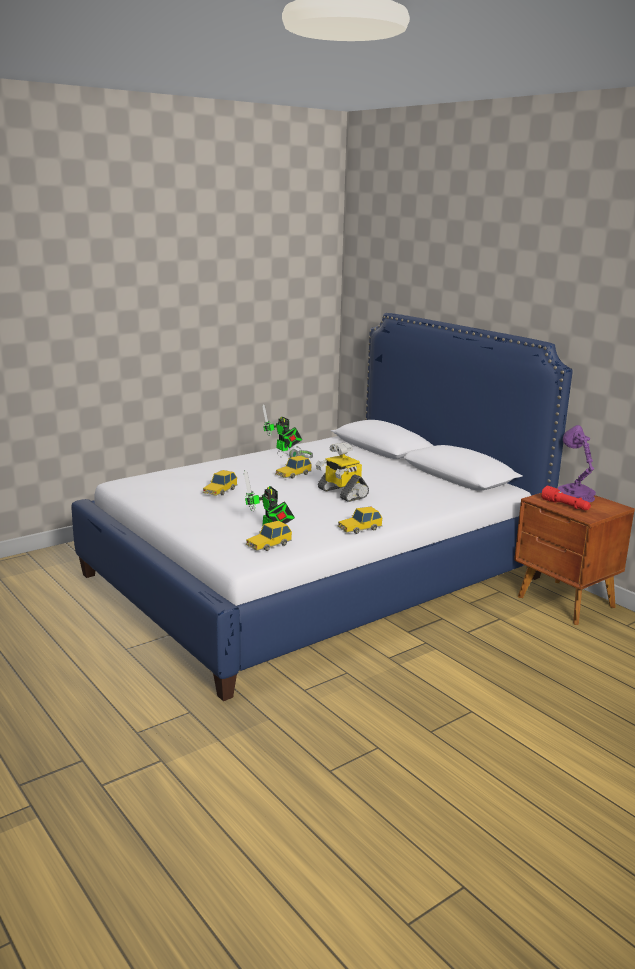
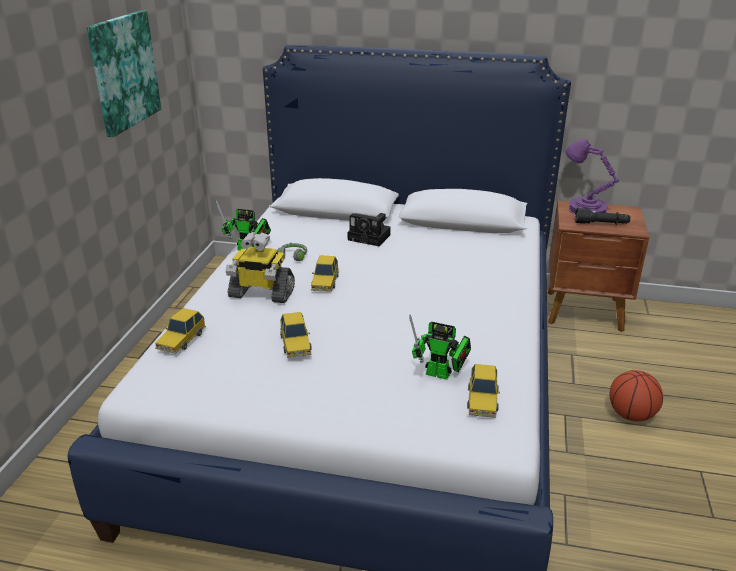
camera: 40 degrees left, 10 degrees up
toy robot [316,442,369,502] -> toy robot moved to [225,232,295,303]
toy car [338,507,382,534] -> toy car moved to [155,308,206,354]
red flashlight [541,486,591,510] -> black flashlight [575,208,630,225]
none -> picture [87,10,161,137]
none -> camera [348,213,391,246]
none -> basketball [610,370,663,422]

